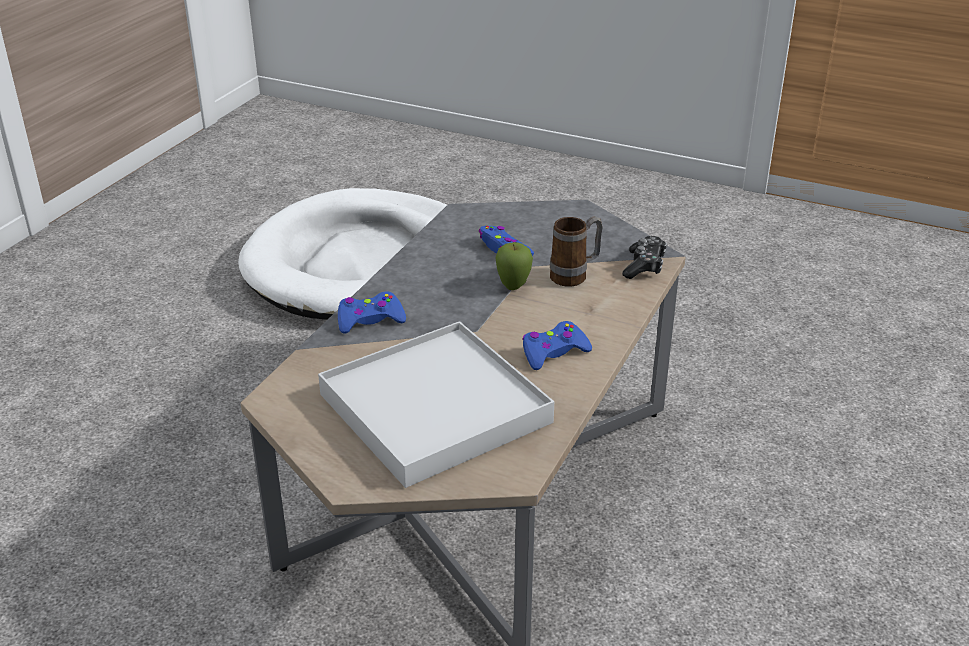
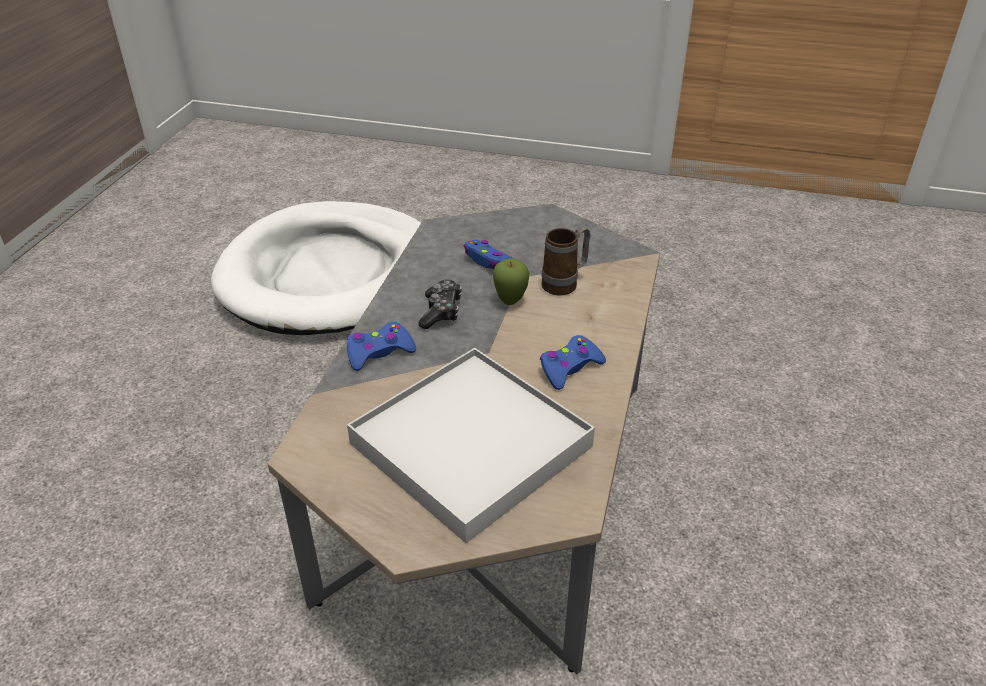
camera: 10 degrees left, 5 degrees up
game controller [622,236,667,279] -> game controller moved to [418,279,462,329]

